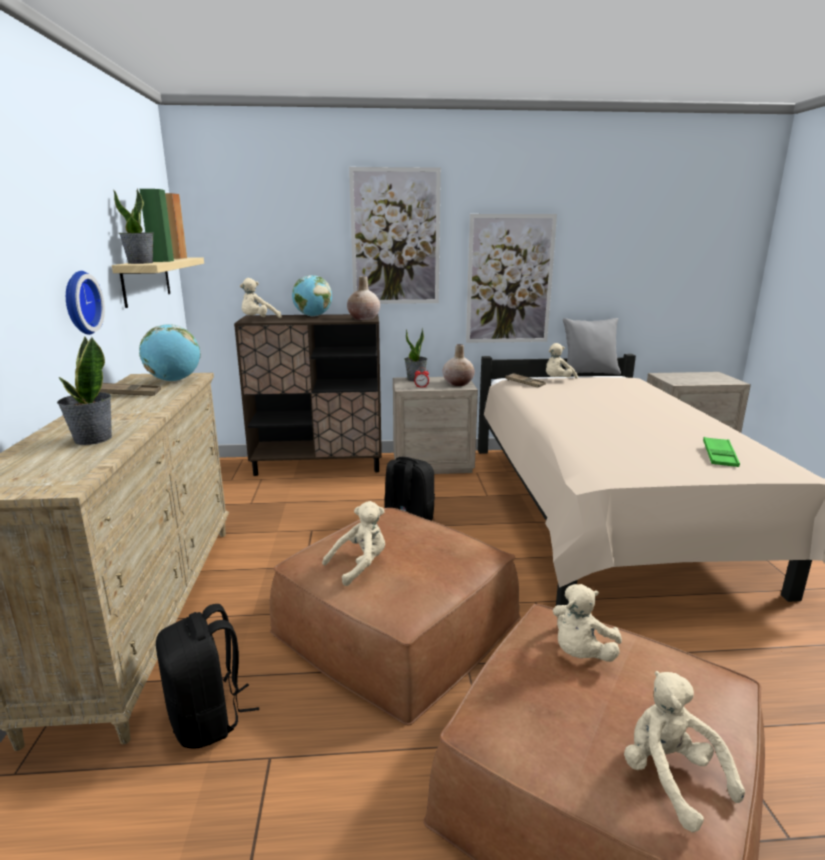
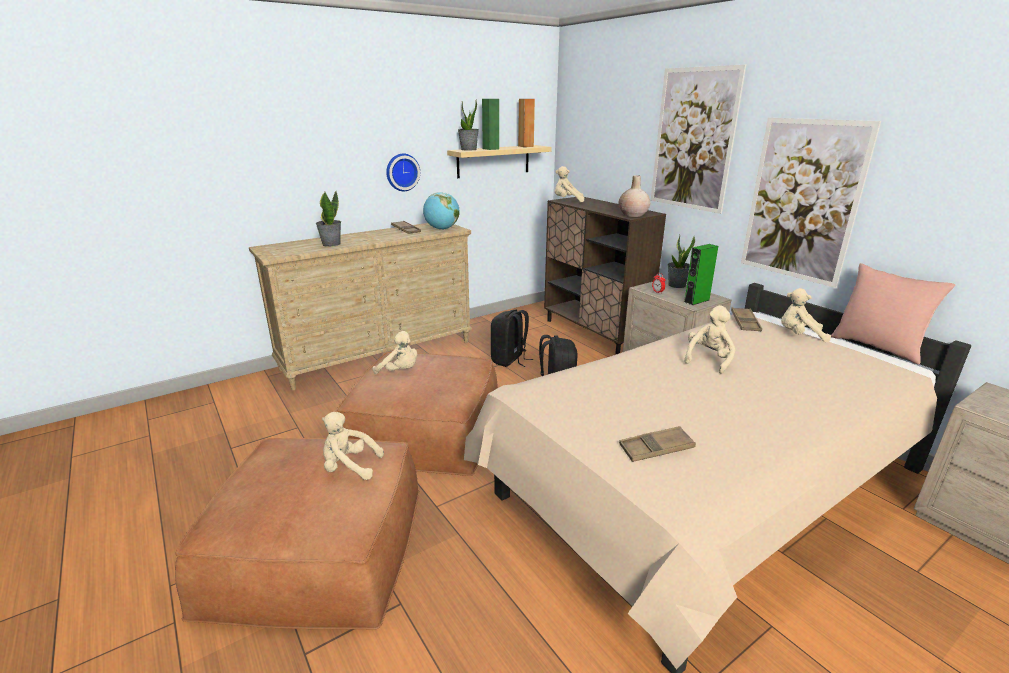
camera: 60 degrees right, 5 degrees up
black backpack [156,604,259,749] -> black backpack moved to [491,309,533,367]
globe [292,275,332,317] -> none
beige vase [443,344,475,386] -> green speaker [684,244,718,305]
grey pillow [563,318,621,375] -> pink pillow [831,263,955,365]
beige plush toy [624,671,745,832] -> beige plush toy moved to [684,305,735,374]
green tray [703,437,740,467] -> brown tray [619,426,696,462]

